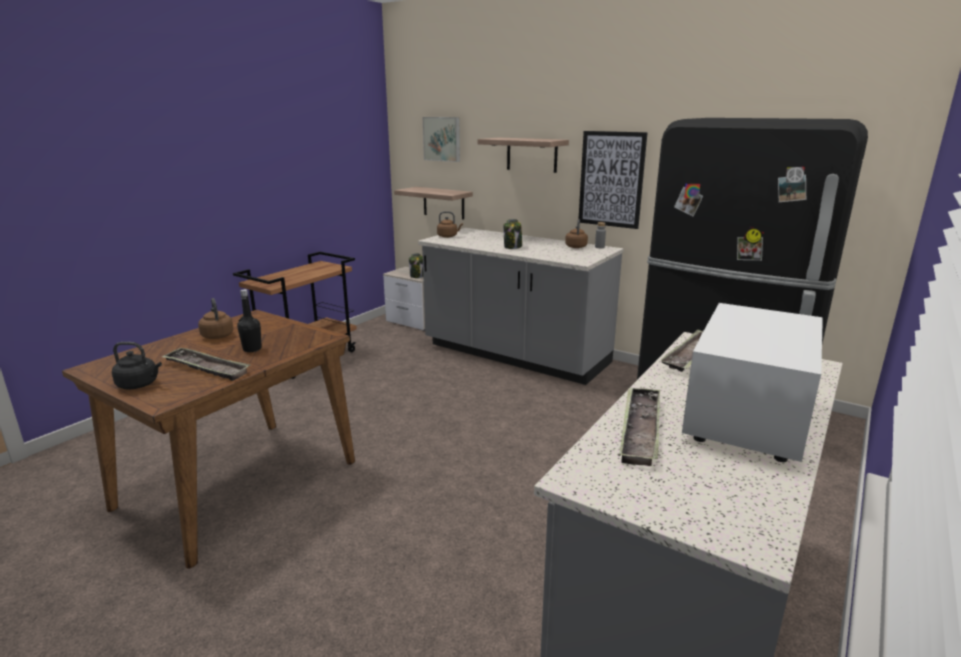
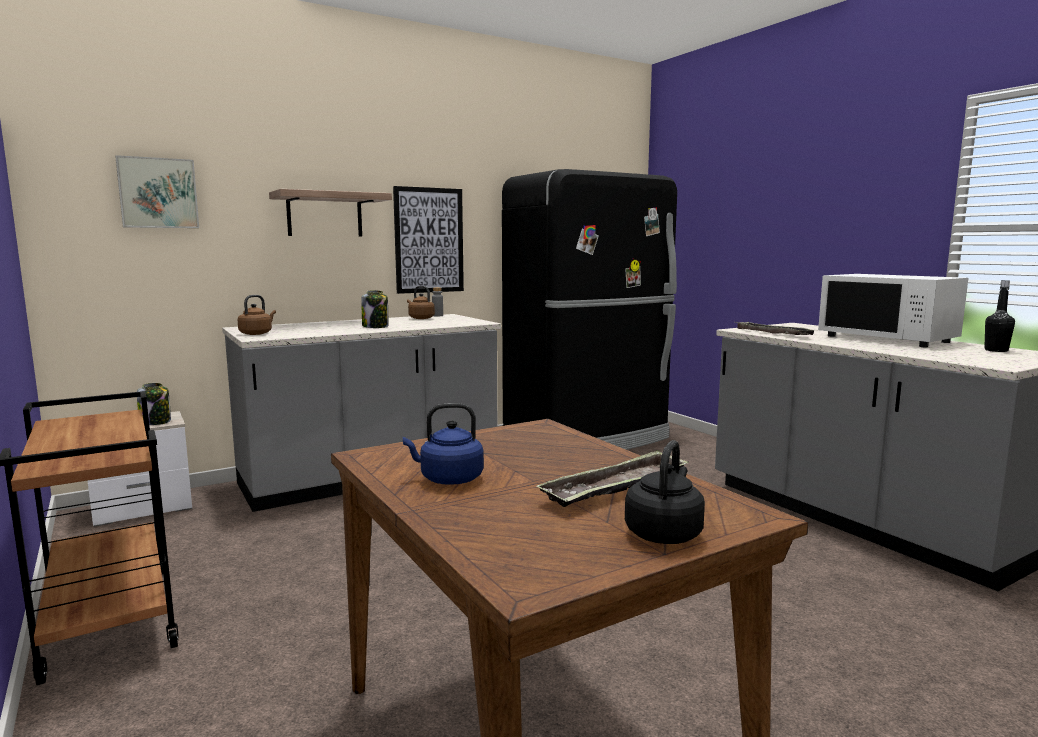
camera: 65 degrees left, 10 degrees down
brown kettle [198,298,234,339] -> blue kettle [403,403,484,485]
black bottle [237,289,262,352] -> black bottle moved to [984,280,1015,352]
shelf [394,187,473,220] -> none
tray [619,387,660,466] -> none

